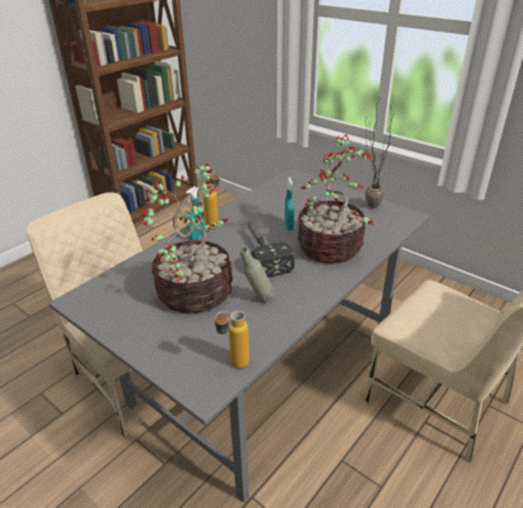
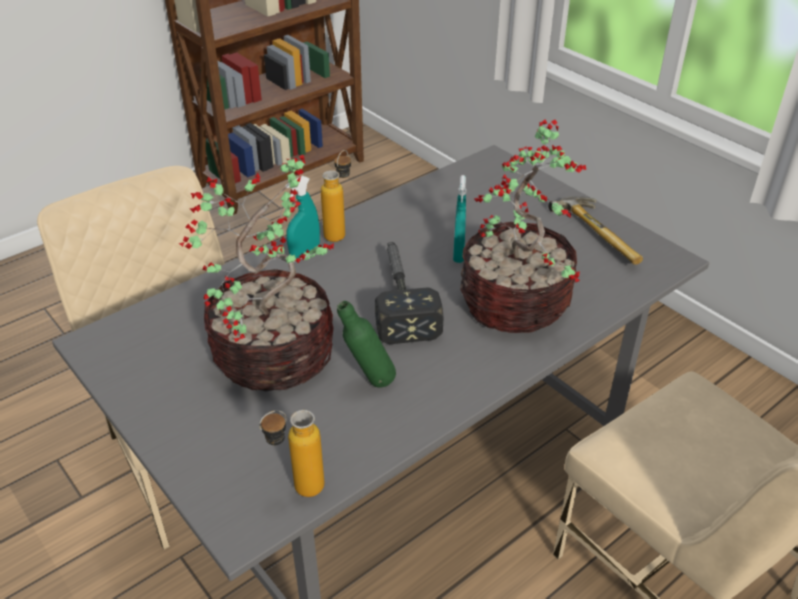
camera: 10 degrees right, 5 degrees up
grey bottle [240,248,274,302] -> green bottle [337,301,396,388]
potted plant [365,97,395,208] -> hammer [548,196,643,265]

